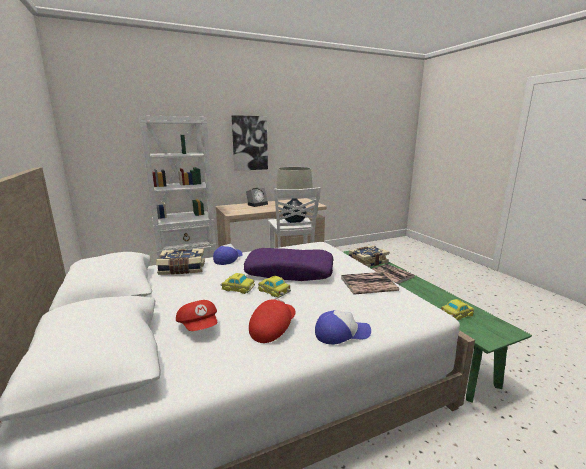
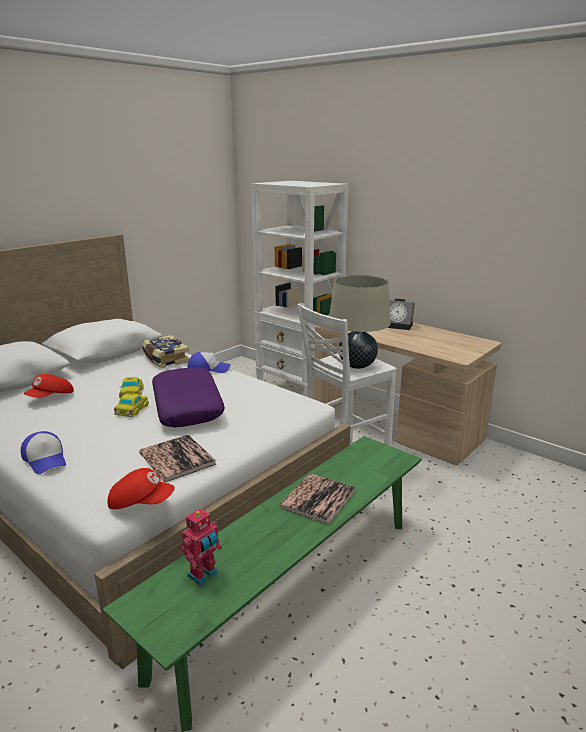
camera: 65 degrees right, 5 degrees up
picture [232,115,268,171] -> none
red cap [249,299,296,343] -> red cap moved to [107,468,175,509]
book [348,245,389,267] -> none
toy car [441,299,474,320] -> toy robot [180,508,222,586]

